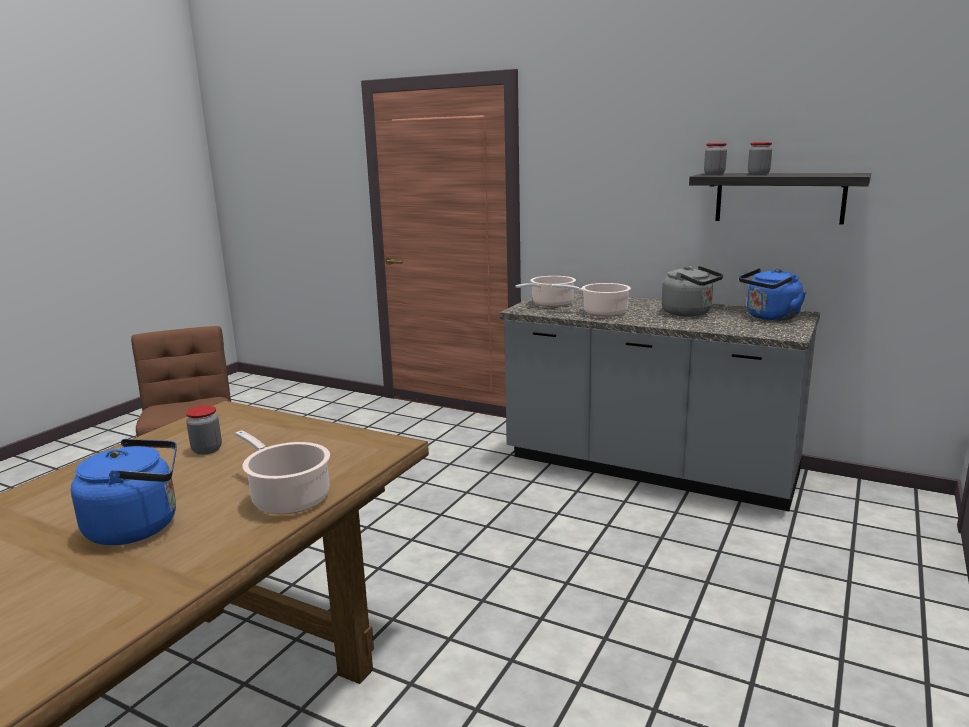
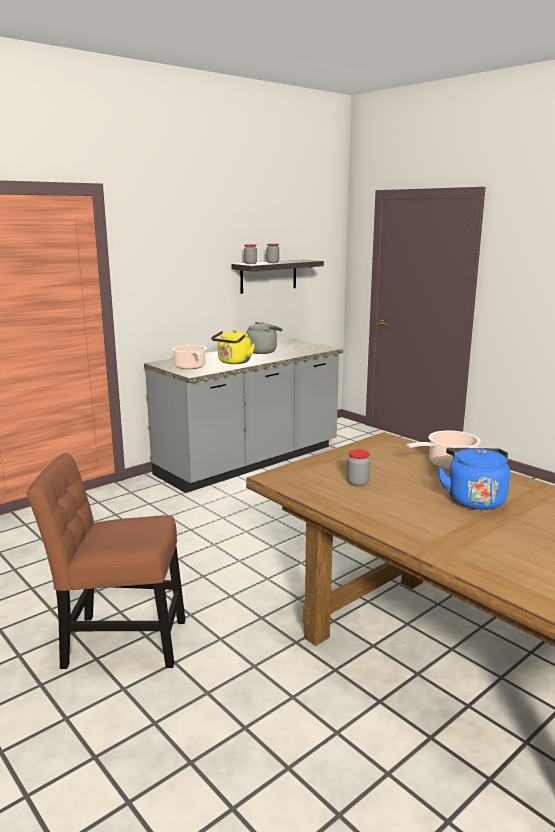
camera: 70 degrees left, 0 degrees up
cooking pot [552,283,631,317] -> yellow kettle [211,330,255,364]
blue kettle [739,268,806,321] -> none

